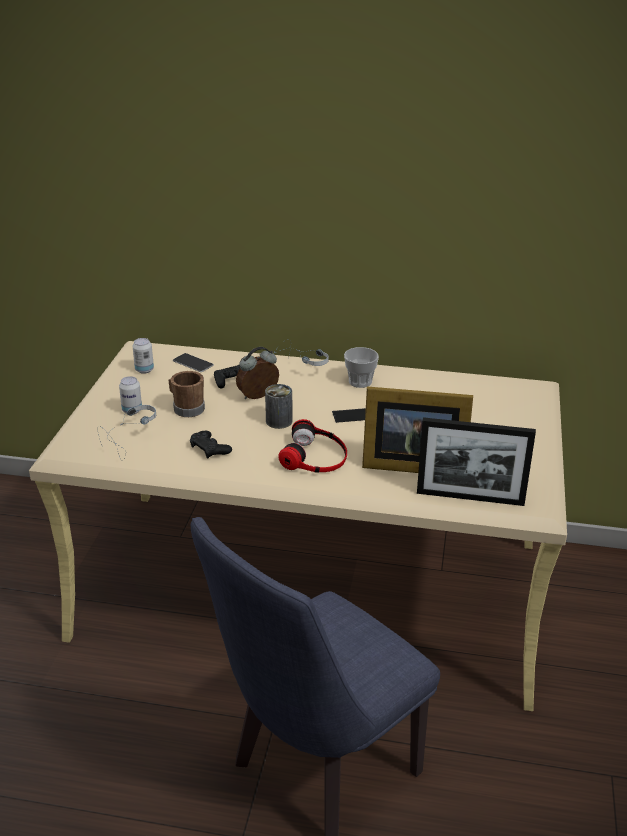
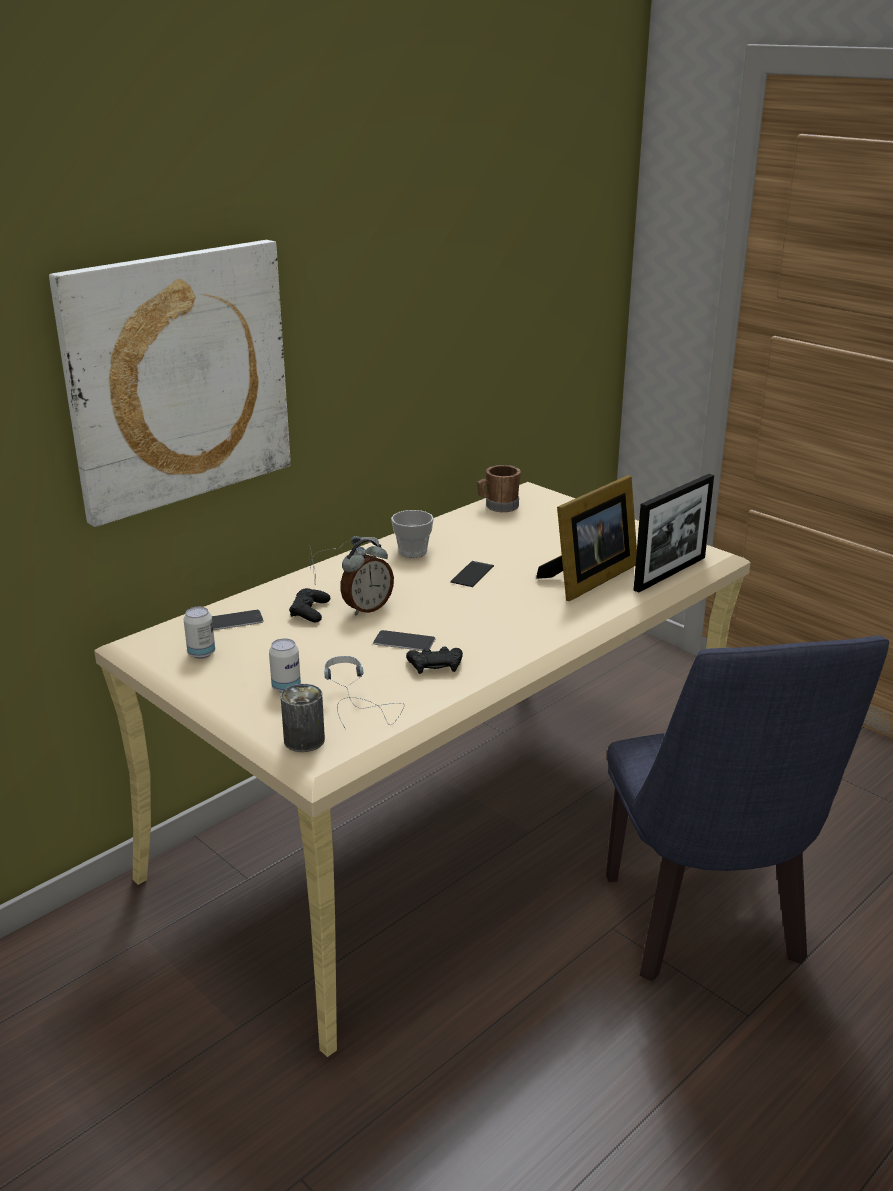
camera: 55 degrees left, 5 degrees down
brown mug [168,371,205,417] -> brown mug moved to [477,465,521,512]
alarm clock [236,347,279,399] -> alarm clock turned 135 degrees counterclockwise [340,539,394,616]
can [265,384,293,429] -> can moved to [281,684,325,752]
headphones [278,419,347,473] -> none
none -> picture [49,240,291,527]
none -> phone [373,630,436,651]

